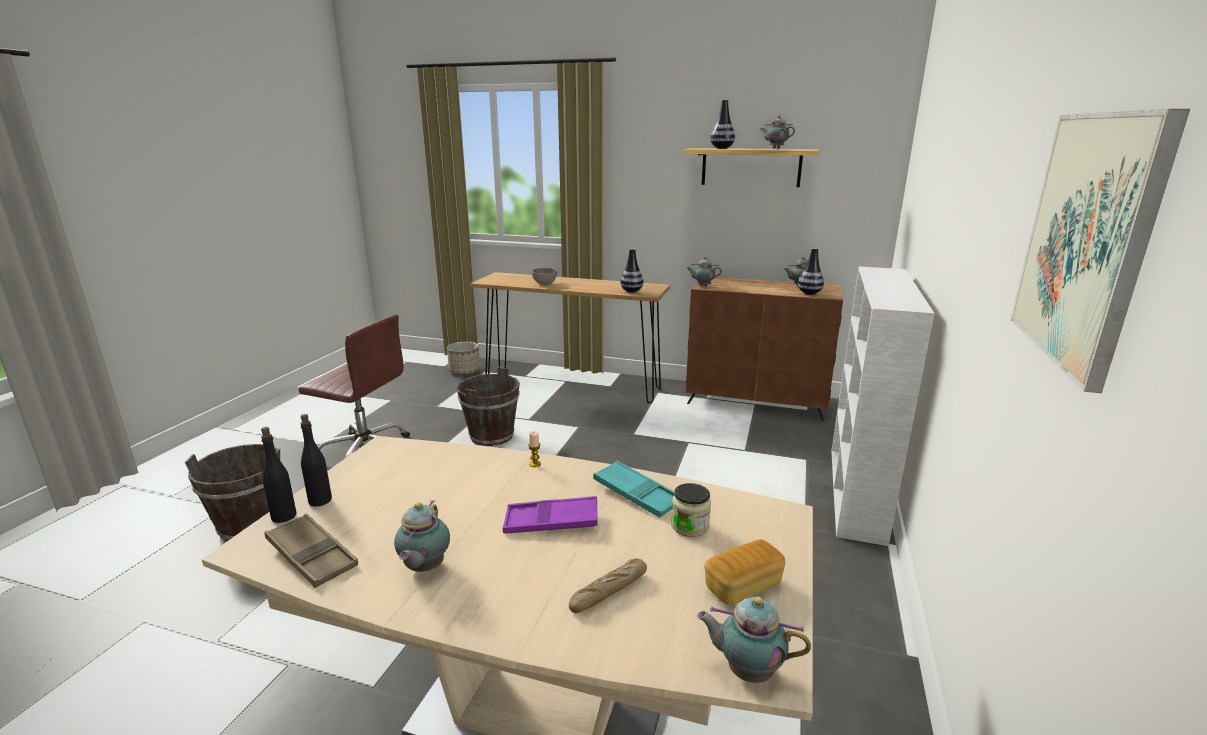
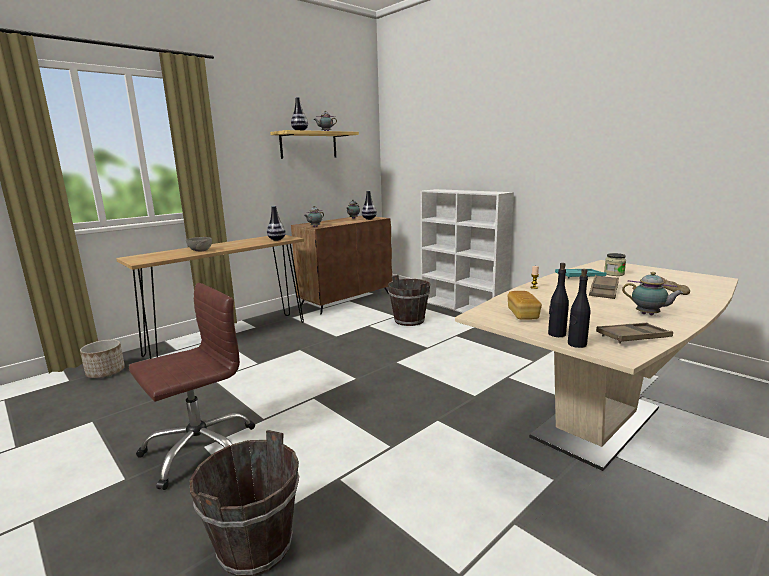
camera: 60 degrees left, 5 degrees down
brown bucket [456,367,520,446] -> brown bucket moved to [388,275,430,326]
purple tray [503,496,598,534] -> brown tray [589,275,619,299]
teapot [697,597,811,683] -> none
bread [704,539,785,605] -> bread moved to [507,291,542,320]
picture [1010,109,1190,393] -> none

